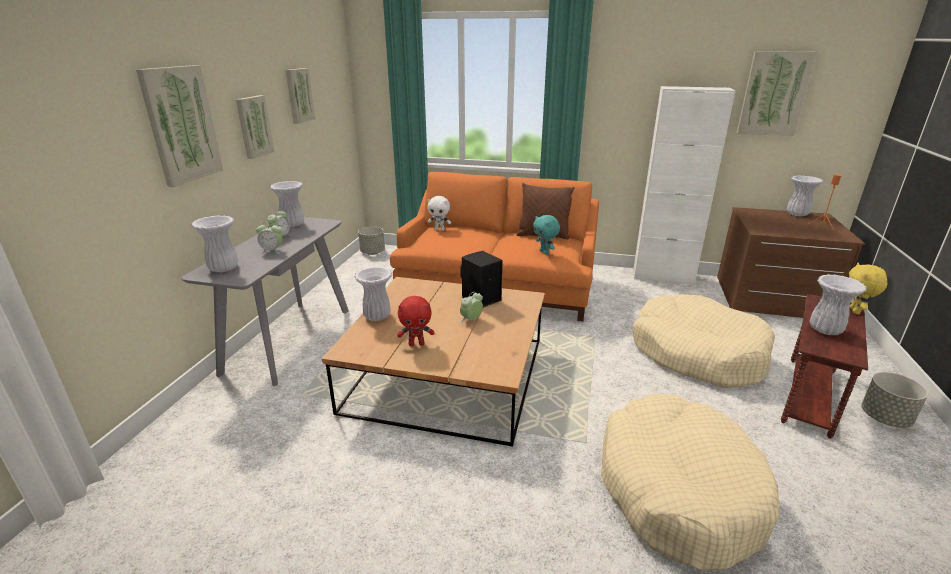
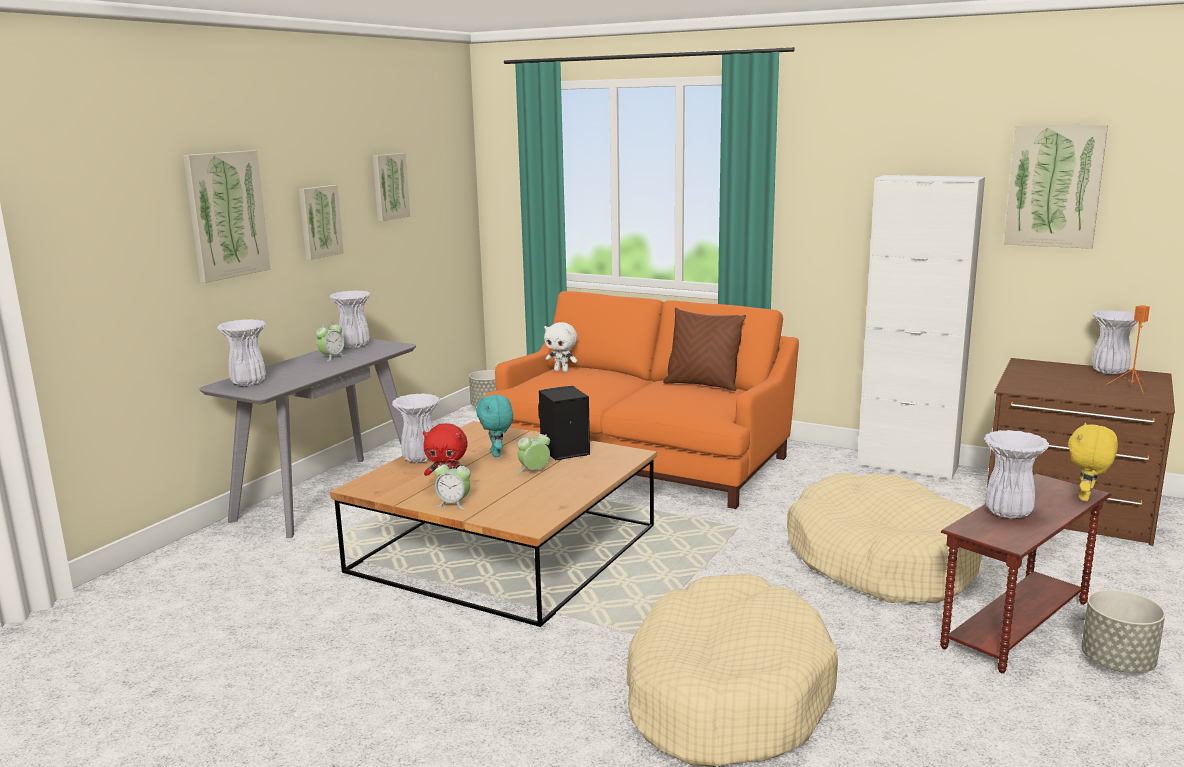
camera: 15 degrees right, 10 degrees down
alarm clock [256,221,283,254] -> alarm clock moved to [434,459,471,509]
turquoise plush toy [533,215,560,255] -> turquoise plush toy moved to [476,395,513,457]

